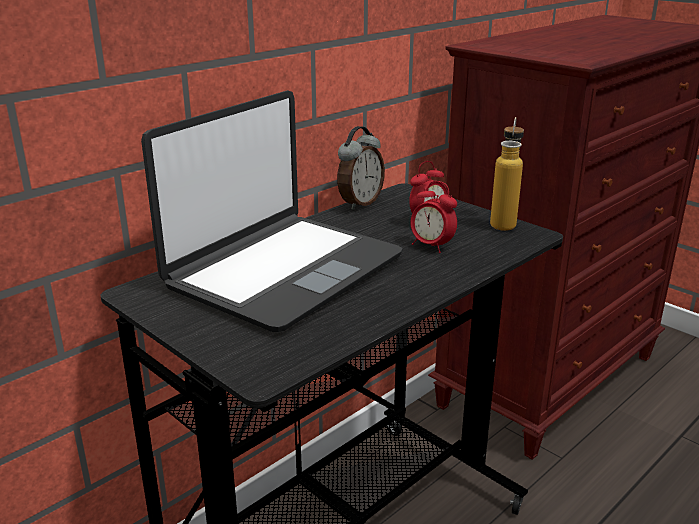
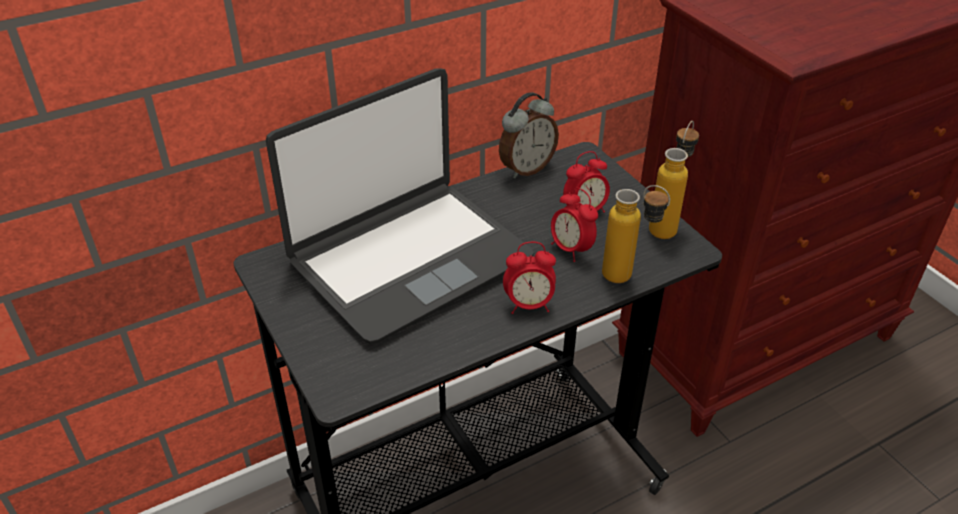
camera: 15 degrees right, 15 degrees up
none -> alarm clock [503,242,556,314]
none -> bottle [602,185,670,283]

